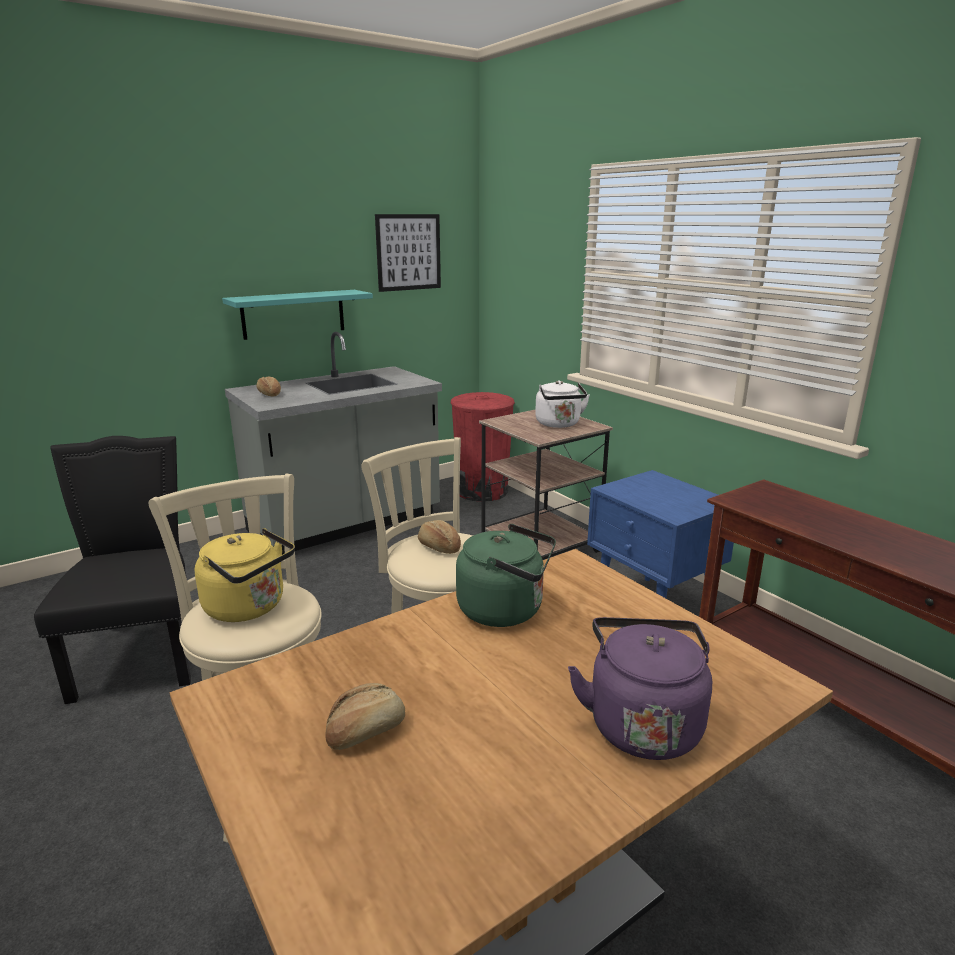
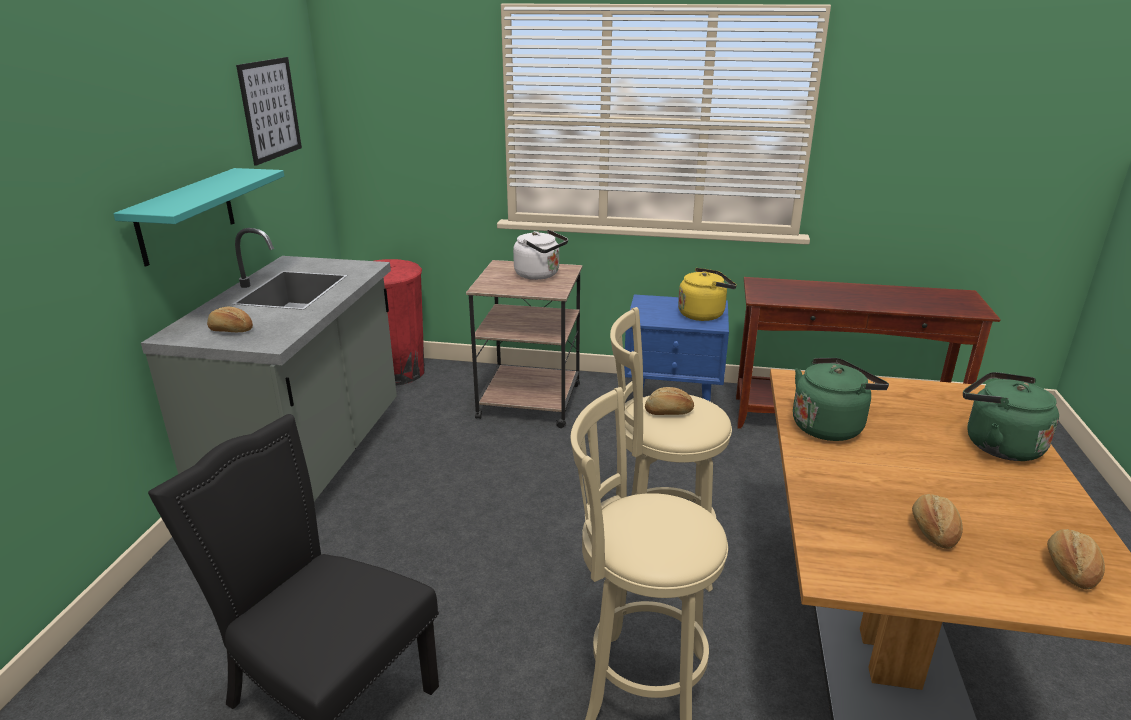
camera: 45 degrees left, 5 degrees up
yellow kettle [195,528,295,622] -> yellow kettle moved to [678,268,737,321]
purple kettle [568,617,712,760] -> green kettle [963,372,1059,461]
none -> bread [1047,529,1105,590]

